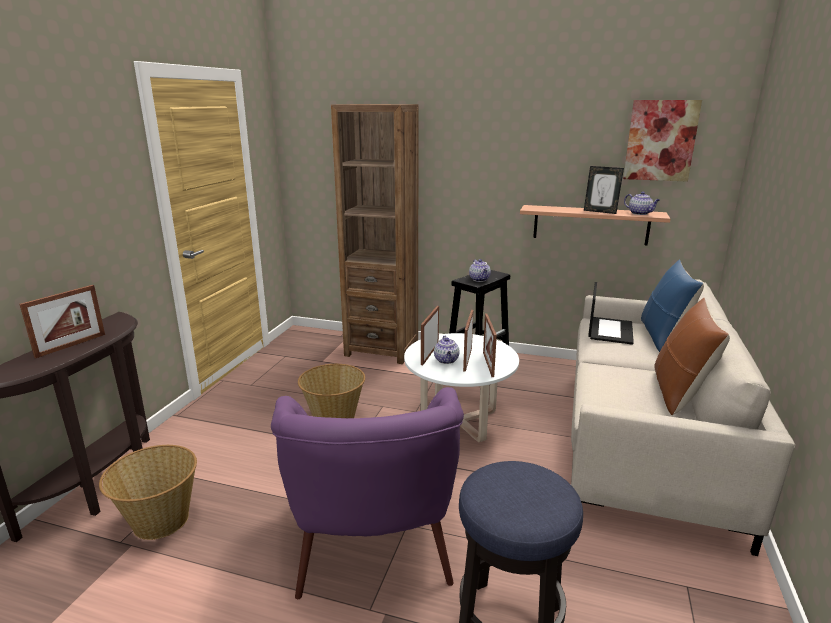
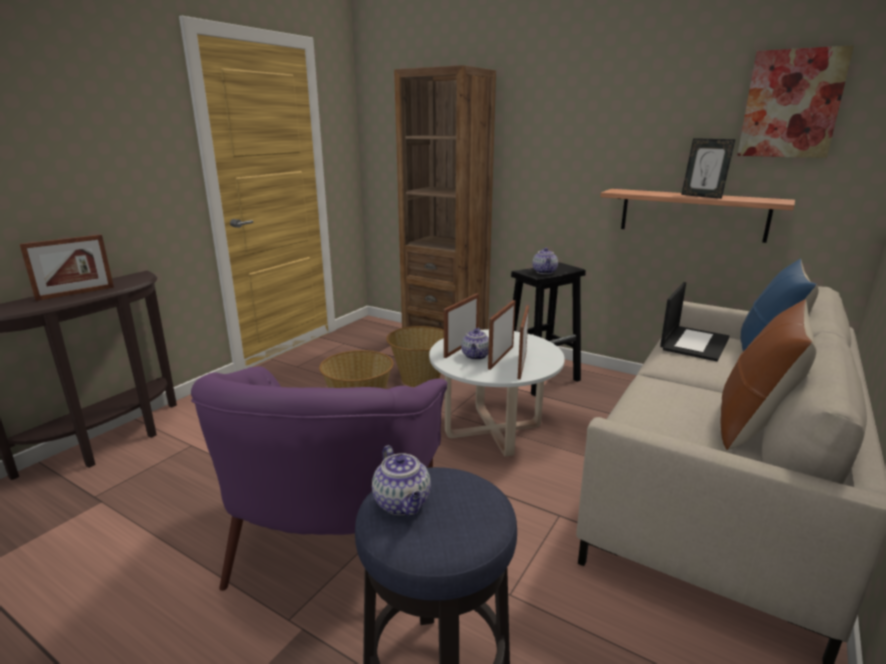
camera: 15 degrees right, 0 degrees up
basket [99,445,197,540] -> basket moved to [386,326,444,387]
teapot [624,191,660,215] -> teapot moved to [372,445,431,516]

